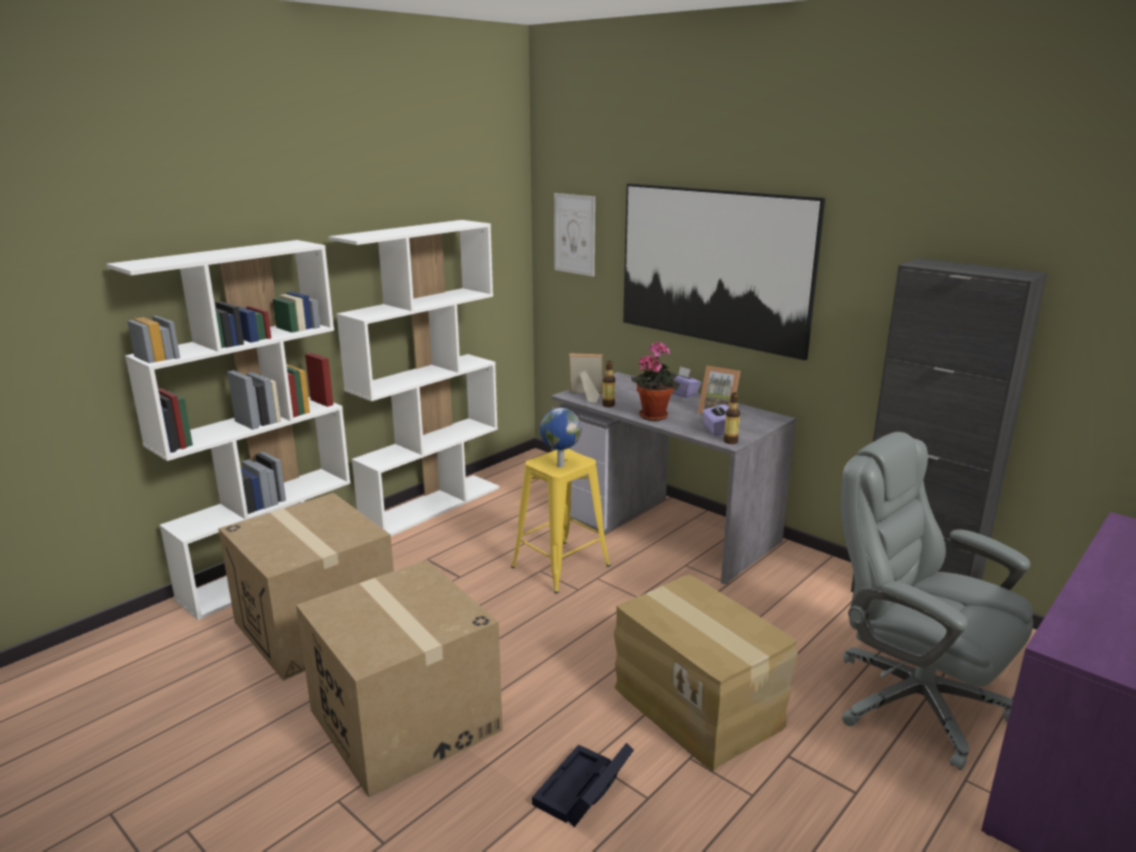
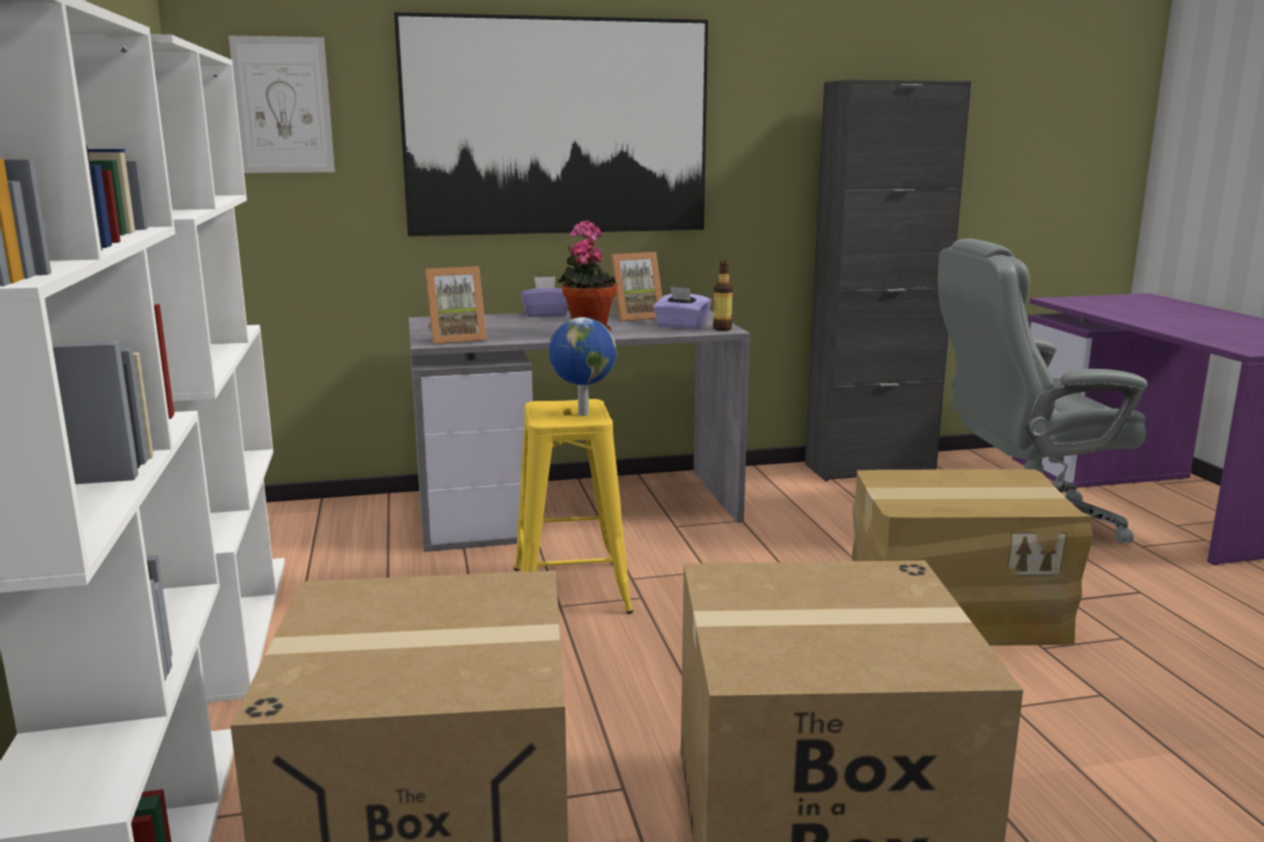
camera: 55 degrees left, 5 degrees down
black storage box [532,743,634,827] -> none
picture frame [569,354,603,403] -> picture frame turned 150 degrees counterclockwise [425,266,487,344]
bottle [602,361,615,407] -> none

